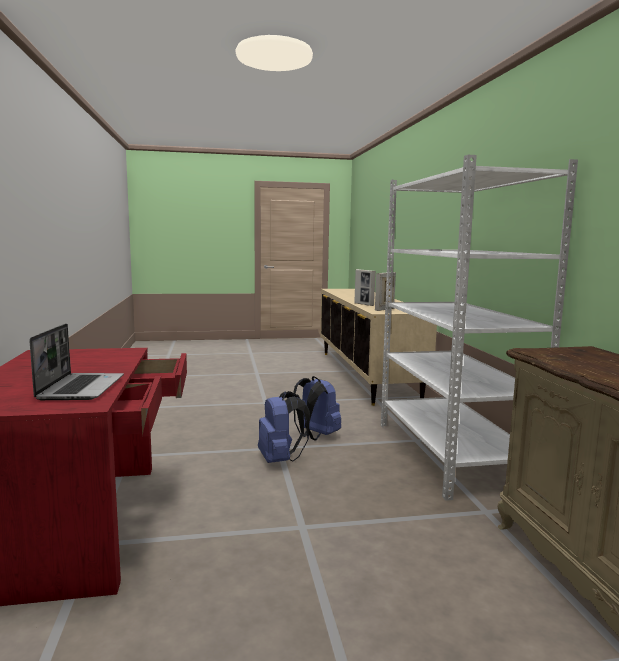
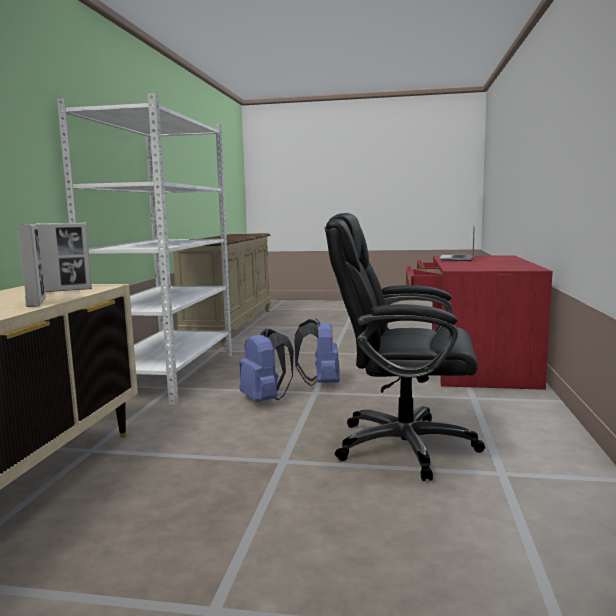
camera: 160 degrees left, 0 degrees up
none -> black office chair [325,213,485,481]

